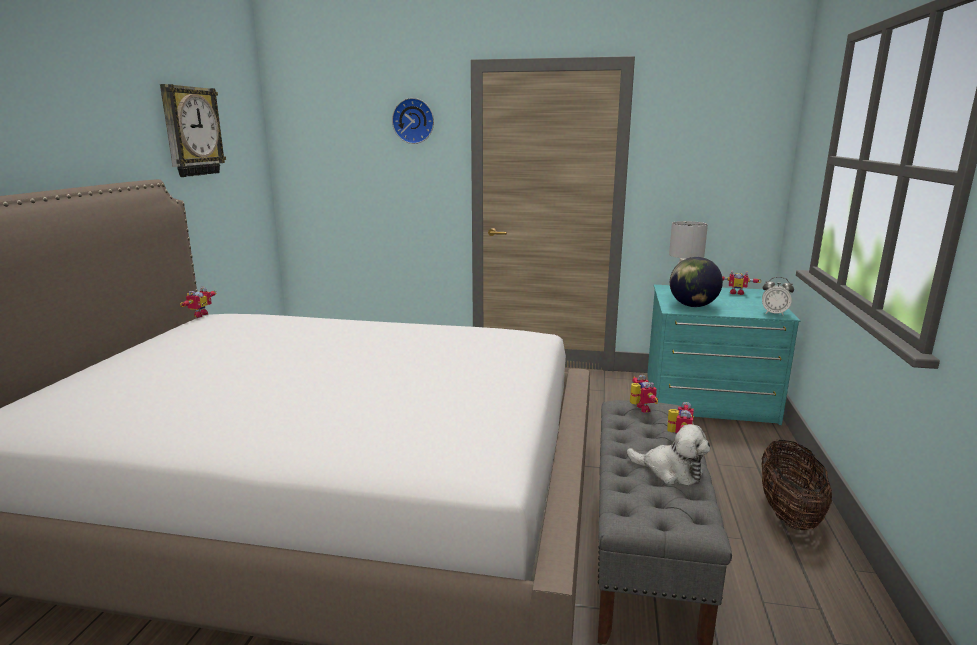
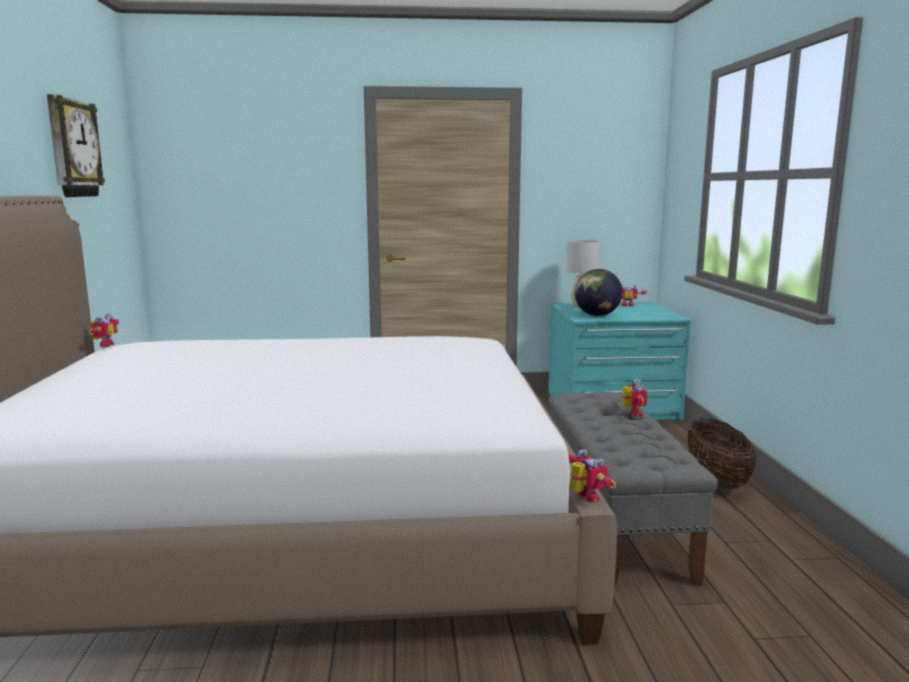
camera: 15 degrees left, 5 degrees down
wall clock [392,98,434,144] -> none
plush toy [627,424,710,485] -> none
toy robot [630,375,658,413] -> toy robot moved to [568,449,616,502]
alarm clock [762,277,794,316] -> none

